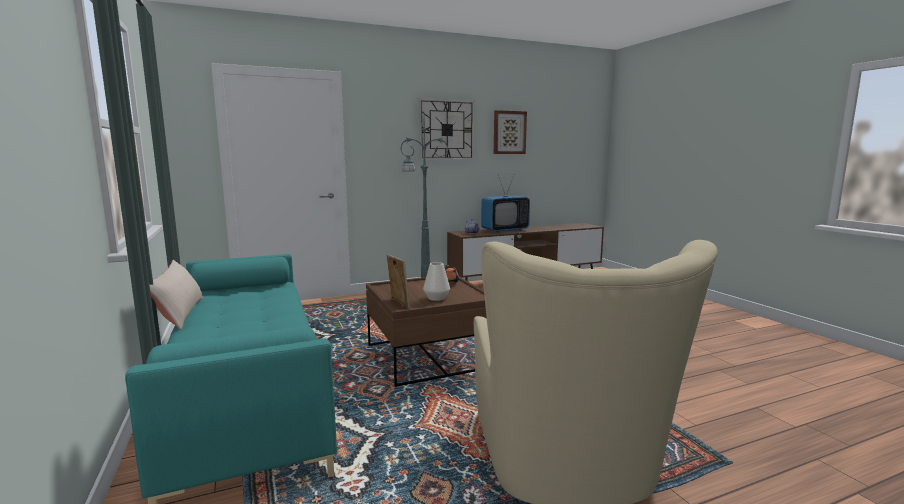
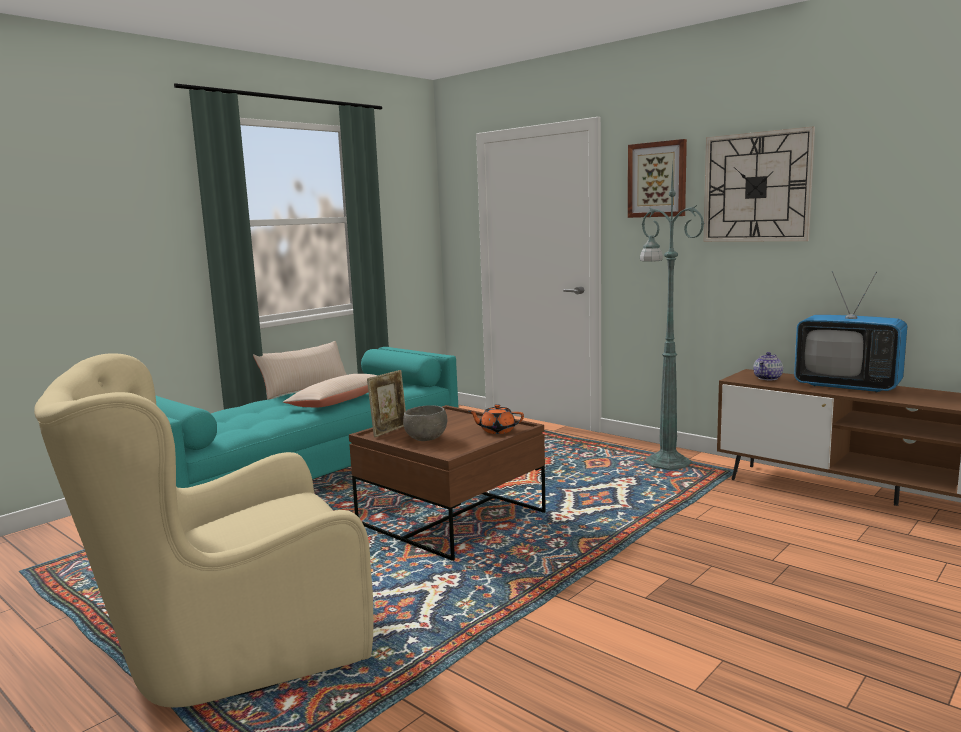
camera: 65 degrees right, 0 degrees up
white vase [423,262,450,301] -> grey bowl [403,405,447,441]
picture [494,110,527,154] -> picture moved to [628,139,687,218]
none -> beige pillow [283,374,378,407]

